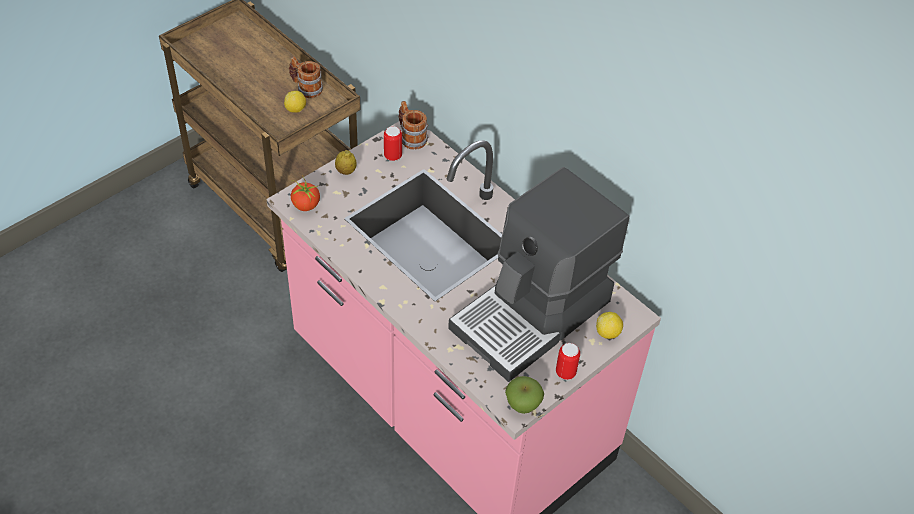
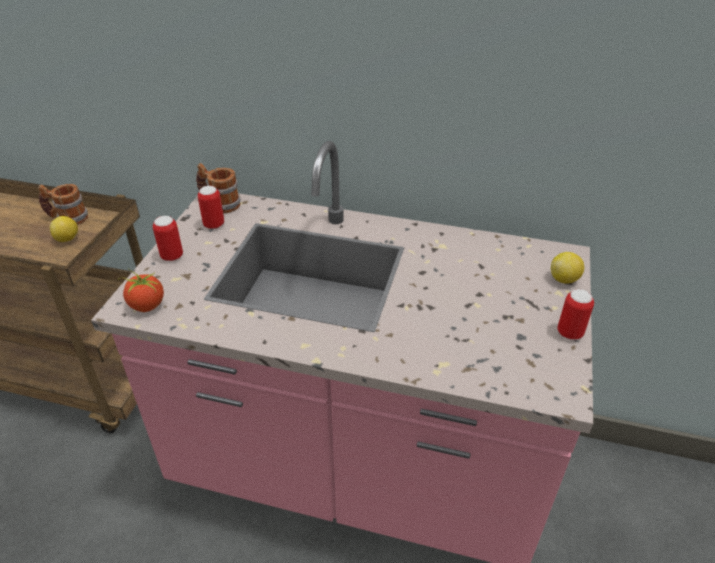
camera: 30 degrees left, 10 degrees down
lemon [335,150,357,175] -> can [153,216,183,261]
coffee machine [448,167,630,382] -> none
apple [505,376,544,414] -> none

